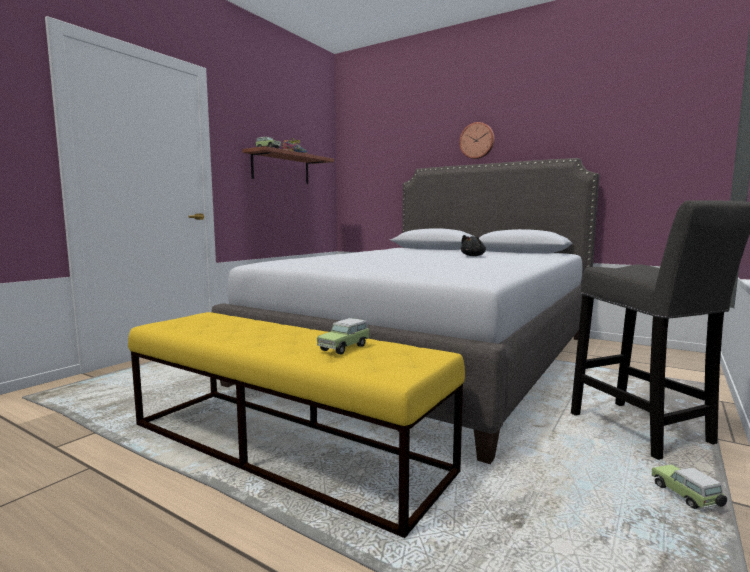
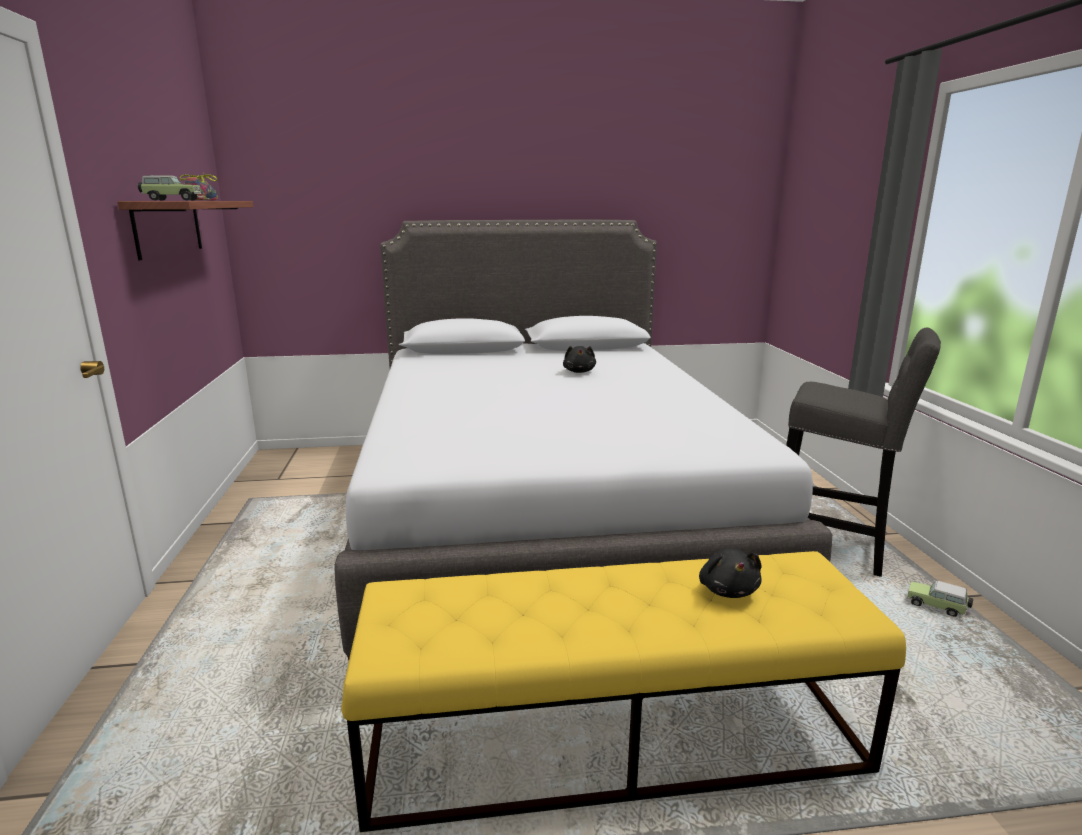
camera: 40 degrees left, 10 degrees up
toy car [317,318,370,354] -> black plush toy [699,548,762,598]
wall clock [459,122,494,159] -> none

